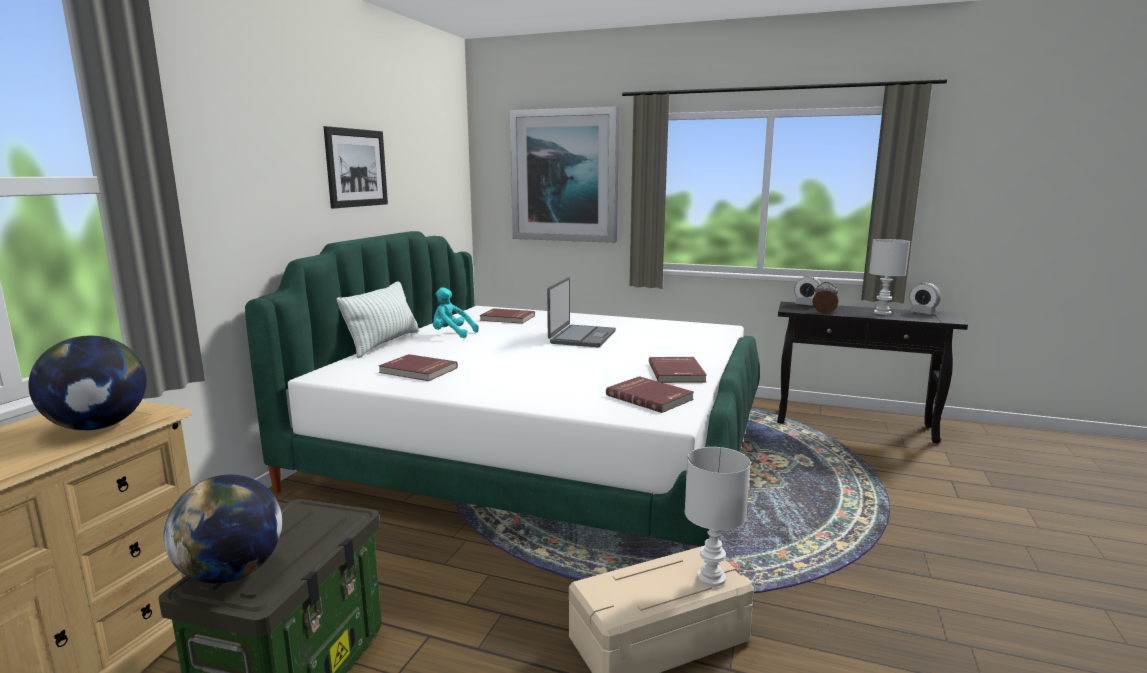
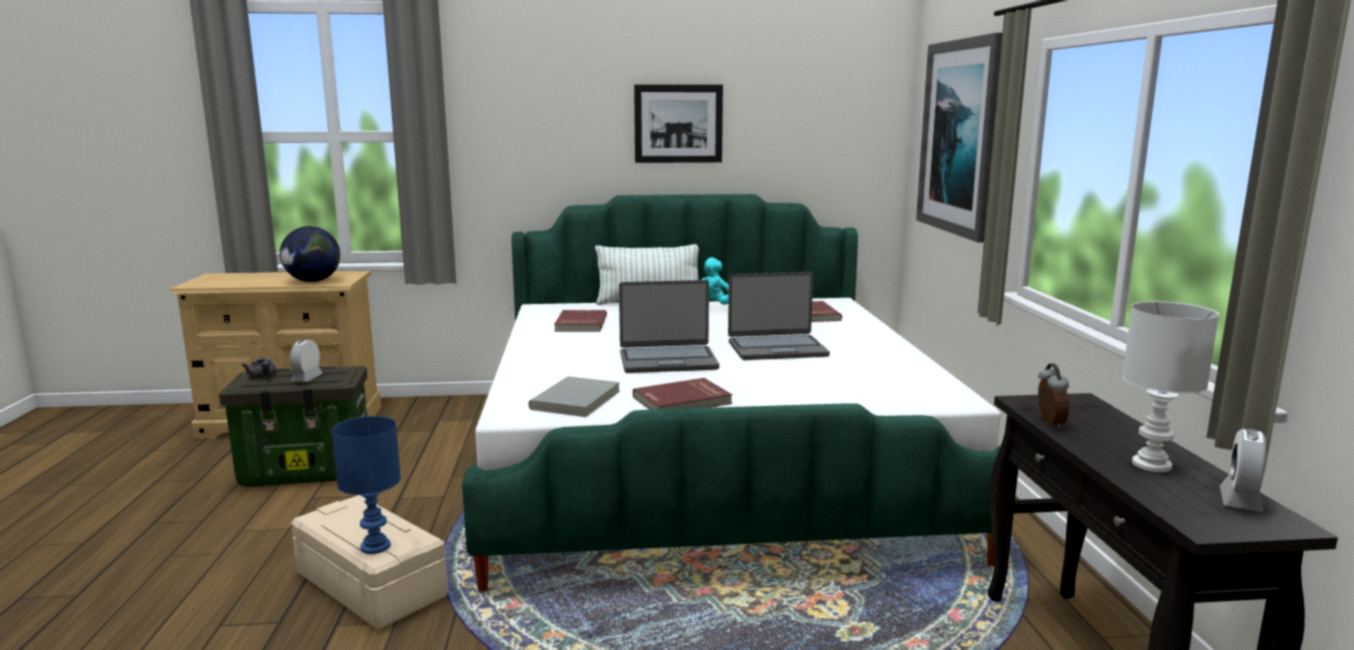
camera: 65 degrees right, 0 degrees up
globe [164,475,282,583] -> grey teapot [242,358,277,377]
red book [606,376,694,413] -> grey book [528,376,620,417]
white table lamp [685,447,751,587] -> blue table lamp [332,416,401,554]
alarm clock [794,276,822,306] -> alarm clock moved to [290,339,323,382]
none -> laptop [619,280,719,373]

